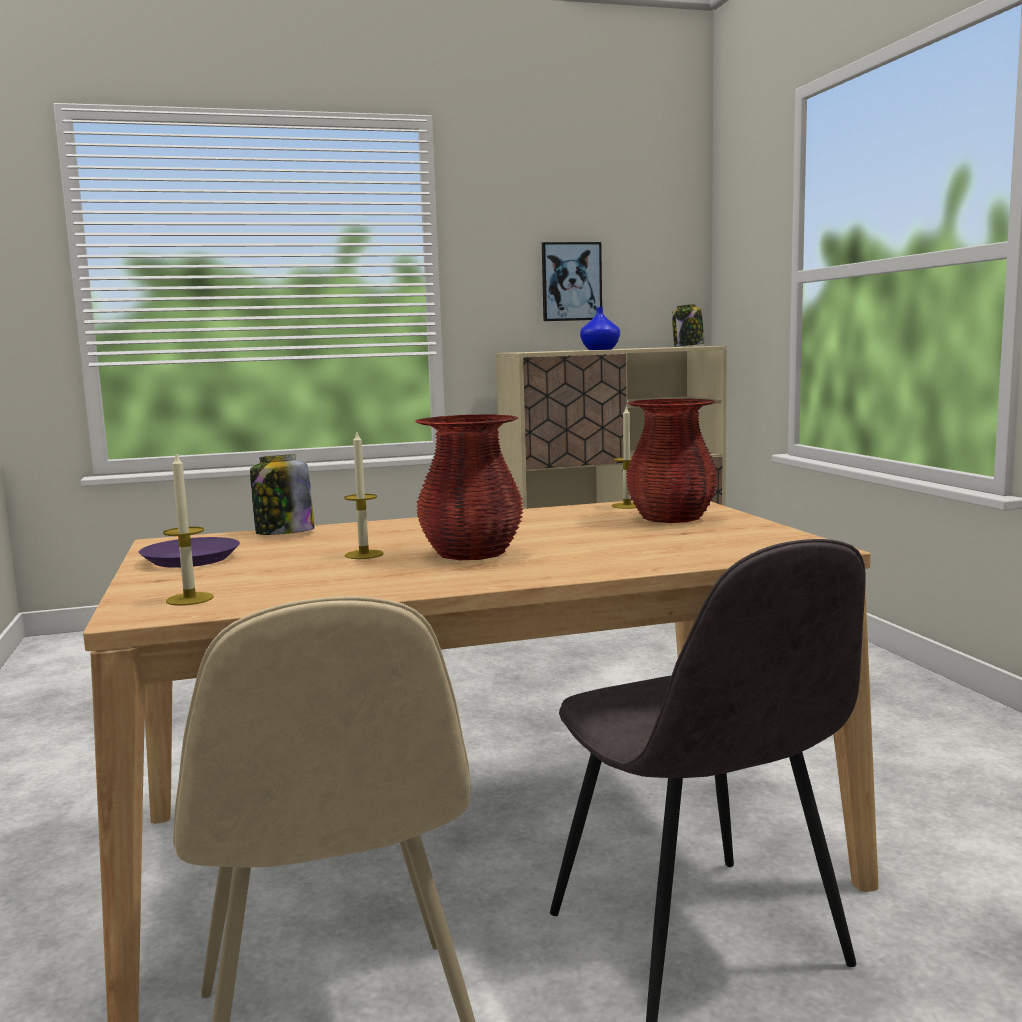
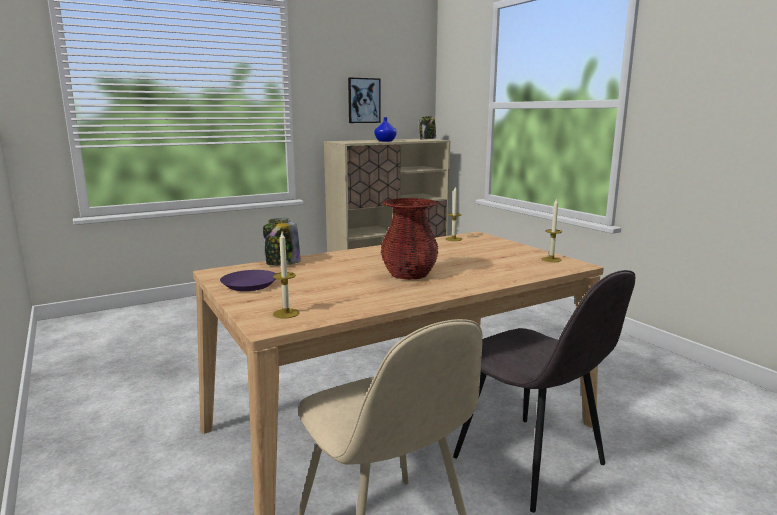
camera: 15 degrees left, 5 degrees up
candle [344,432,383,559] -> candle moved to [542,198,562,262]
red vase [626,399,718,523] -> none

